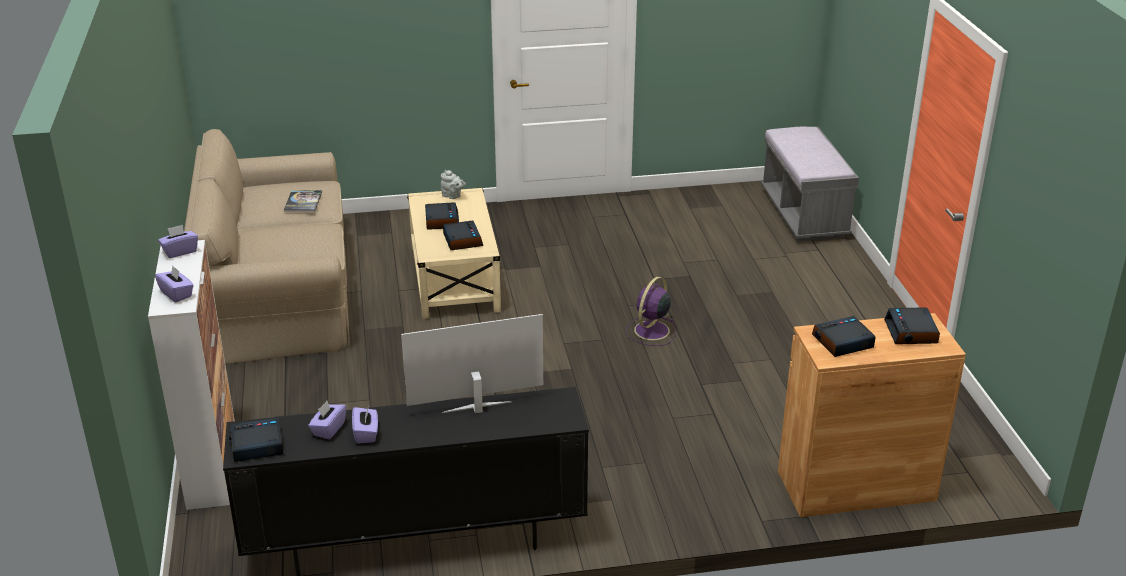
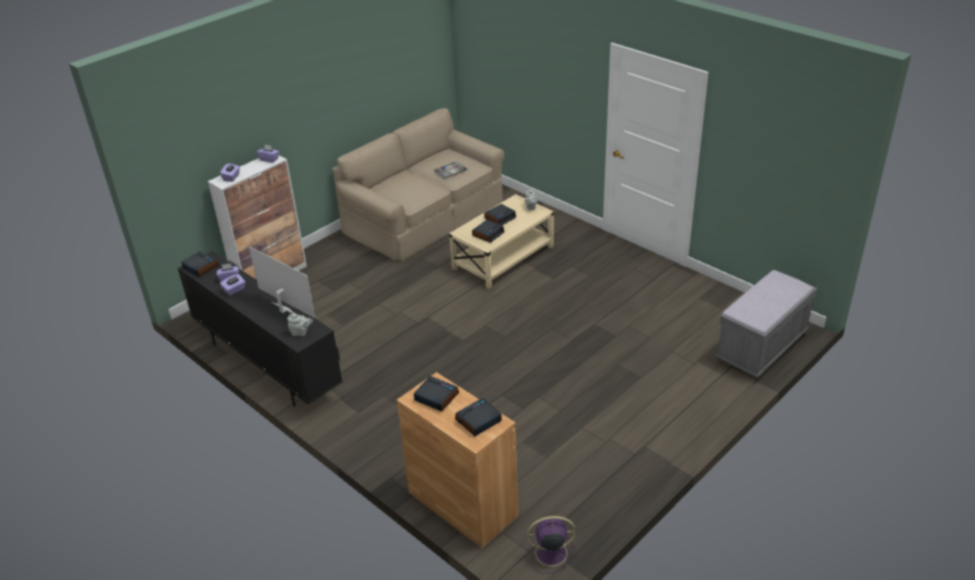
camera: 55 degrees right, 5 degrees up
purple fan [625,277,676,346] -> purple fan moved to [527,516,577,574]
none -> grey teapot [287,313,313,336]

